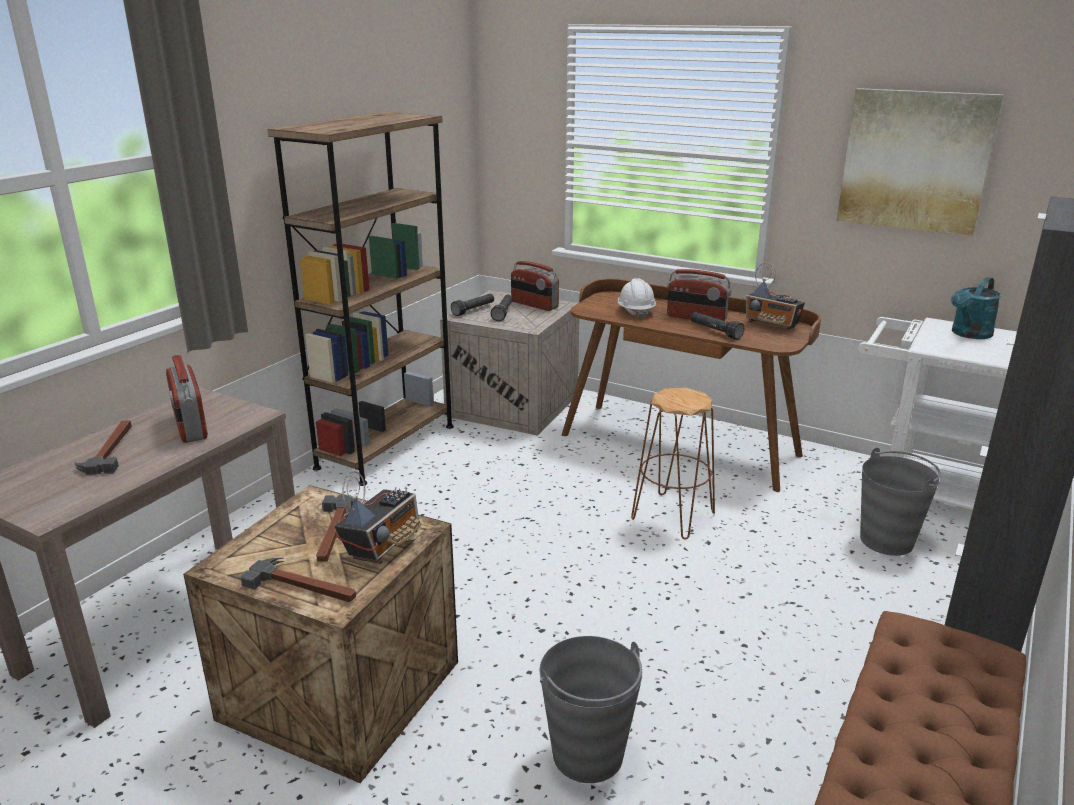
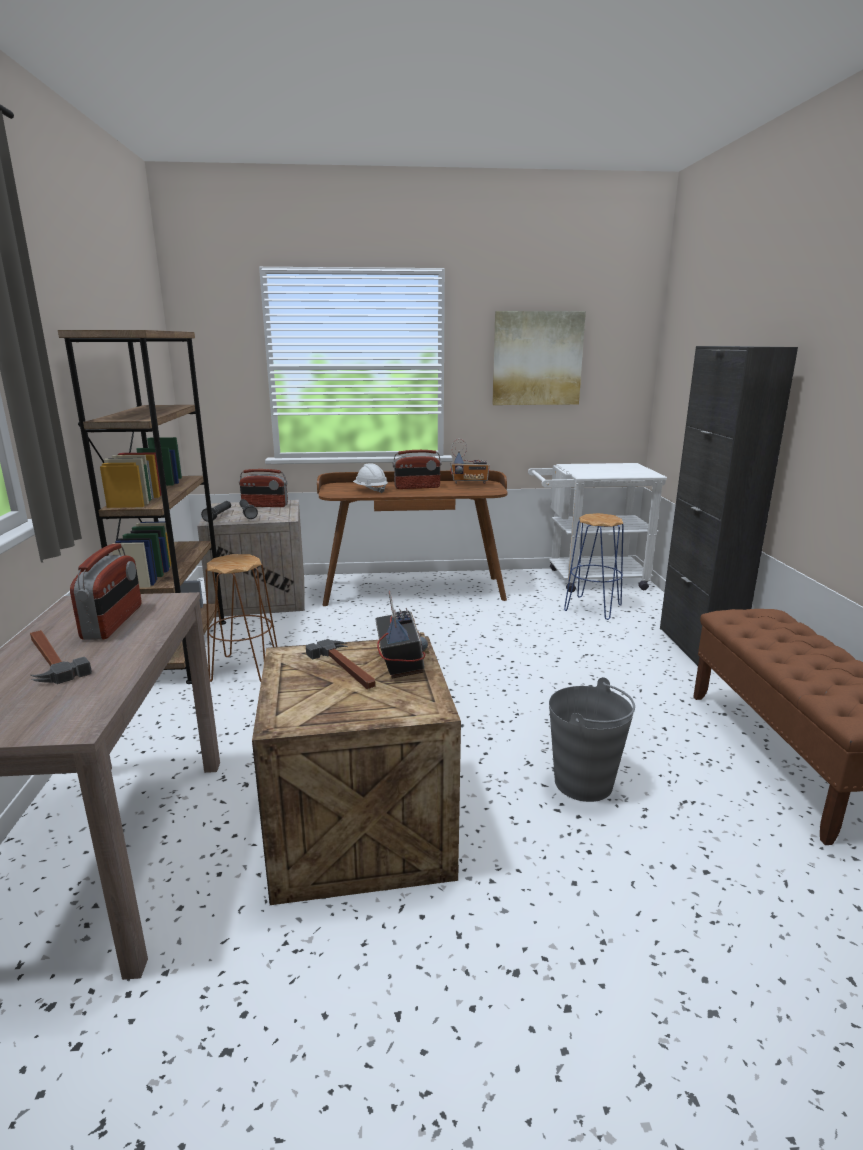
camera: 35 degrees left, 5 degrees down
radio [166,355,208,443] -> radio turned 120 degrees counterclockwise [70,543,141,640]
hammer [240,557,356,602] -> none
brown stool [631,388,715,539] -> brown stool moved to [206,554,277,682]
black flashlight [691,312,744,340] -> none
grey bucket [860,448,941,556] -> blue stool [564,513,624,620]
turquoise watering can [951,277,1001,339] -> none

